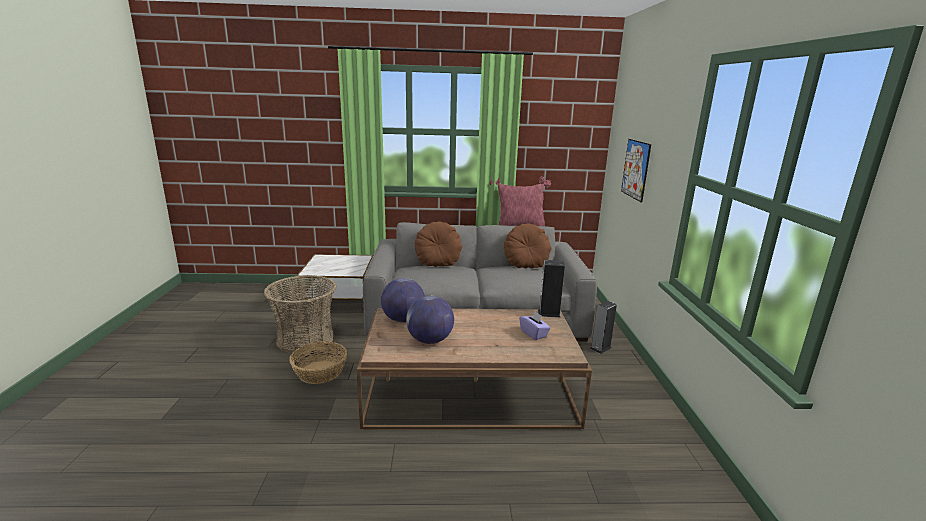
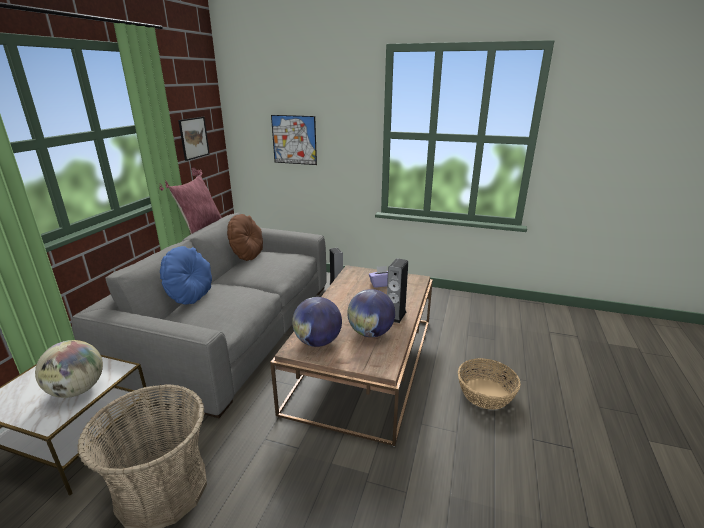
camera: 70 degrees left, 5 degrees up
basket [289,341,347,384] -> basket moved to [458,358,521,409]
brown pillow [415,221,462,267] -> blue pillow [160,246,212,305]
speaker [538,260,565,318] -> speaker moved to [387,258,408,323]
none -> globe [35,340,103,398]
none -> picture [178,117,210,161]

